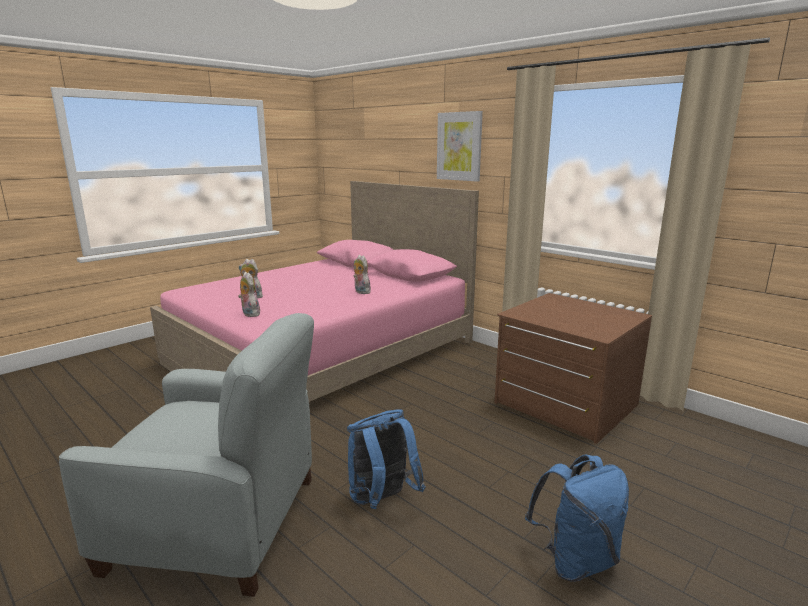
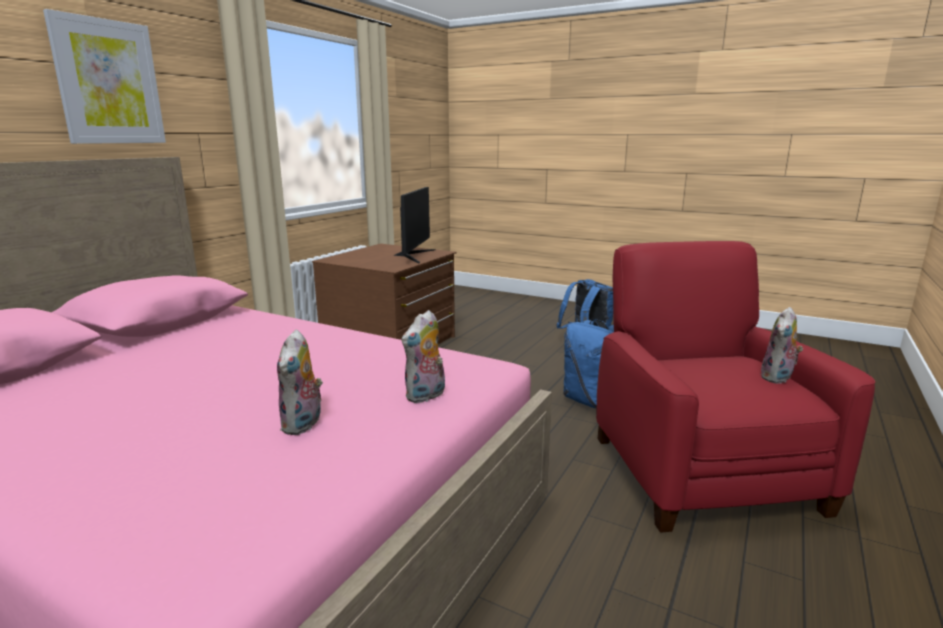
camera: 105 degrees left, 0 degrees up
grey armchair [59,313,314,597] -> red armchair [596,241,875,533]
plush toy [354,255,371,294] -> plush toy moved to [760,307,803,384]
none -> monitor [394,187,436,263]

